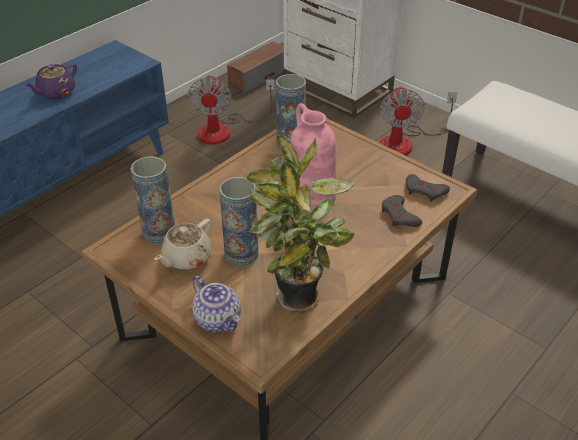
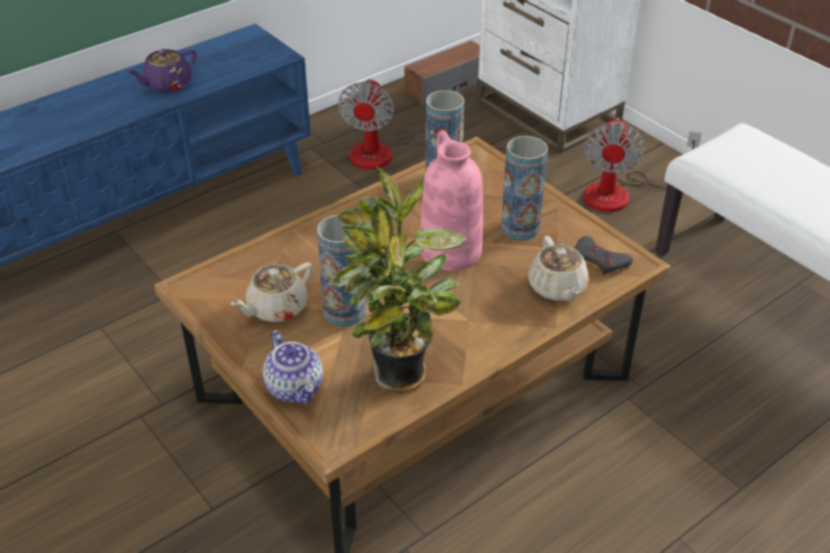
camera: 10 degrees right, 0 degrees up
vase [131,156,175,243] -> vase moved to [501,136,548,241]
grey game controller [382,195,422,227] -> beige teapot [528,236,589,301]

